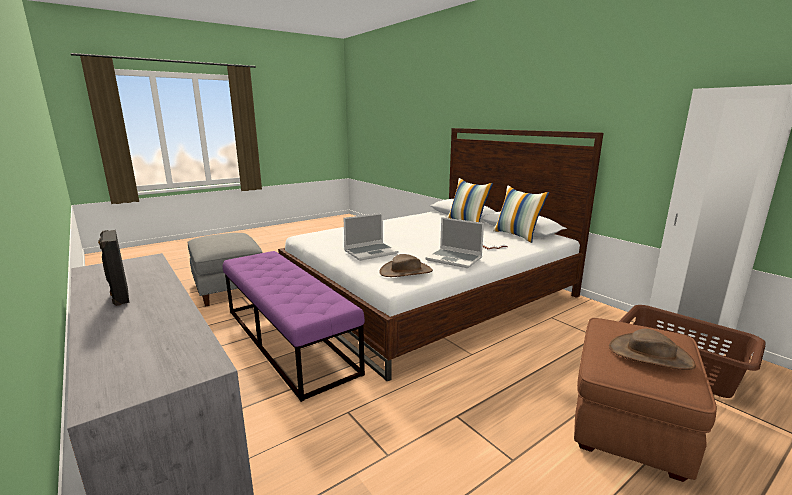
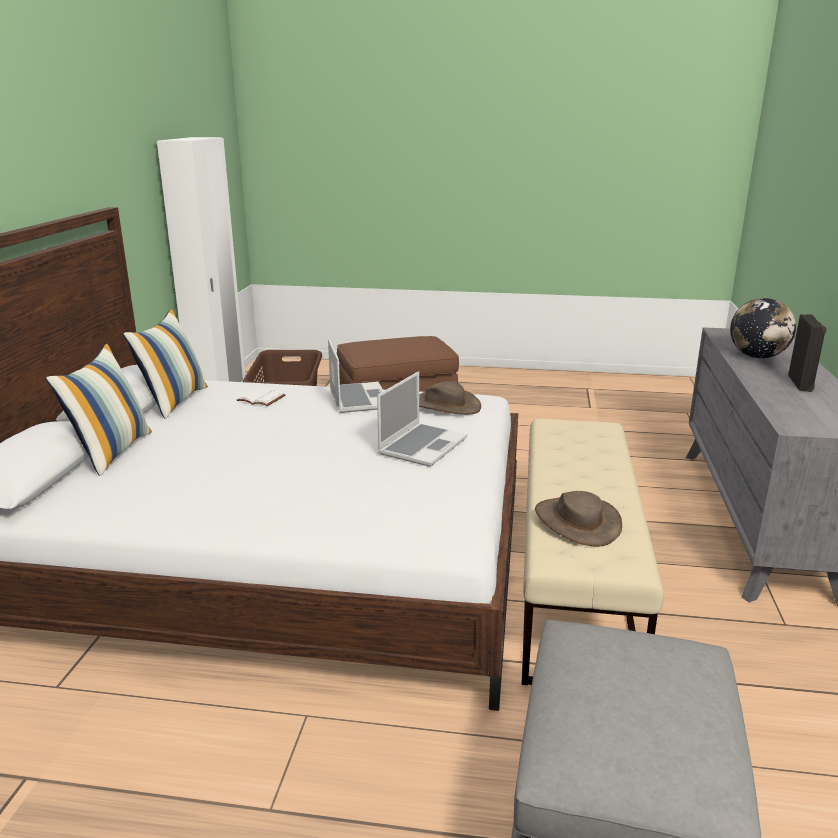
camera: 135 degrees left, 5 degrees up
purple bench [223,251,365,402] -> beige bench [522,419,664,685]
laptop [343,213,399,261] -> laptop turned 105 degrees clockwise [377,371,467,467]
brown hat [609,329,696,370] -> brown hat moved to [535,491,622,547]
none -> globe [730,298,796,358]

